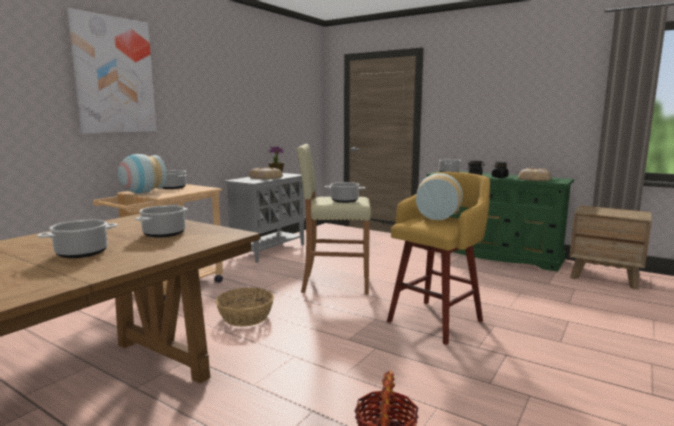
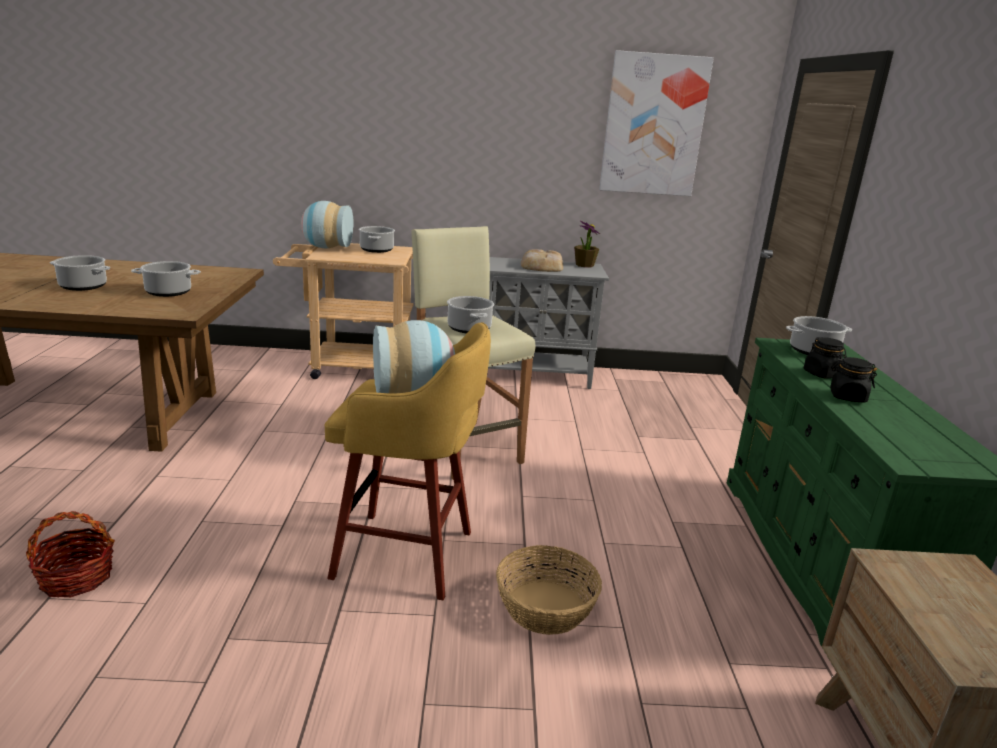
camera: 55 degrees right, 10 degrees up
picture [67,8,157,134] -> picture moved to [599,50,714,196]
basket [216,288,274,327] -> basket moved to [496,545,602,635]
bread [518,168,551,181] -> none

